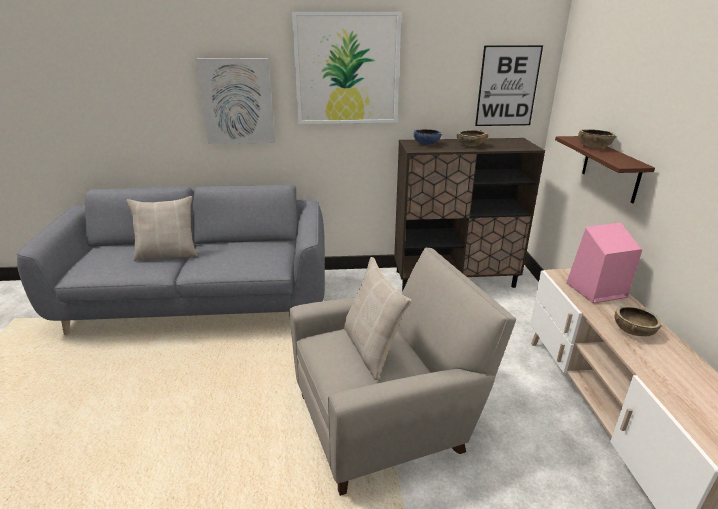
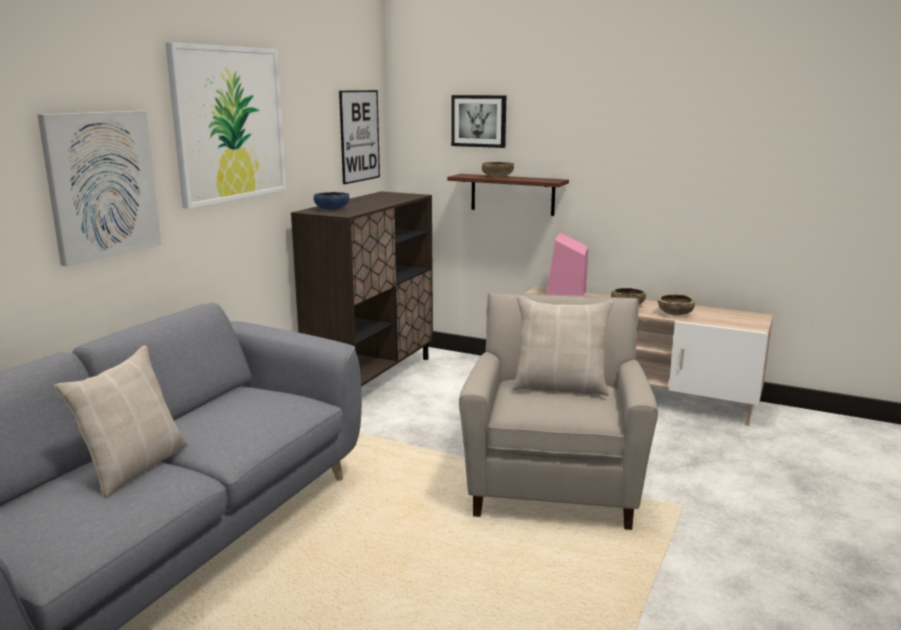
camera: 60 degrees left, 10 degrees down
brown bowl [457,130,488,146] -> brown bowl moved to [658,294,695,315]
none -> picture [451,95,506,148]

